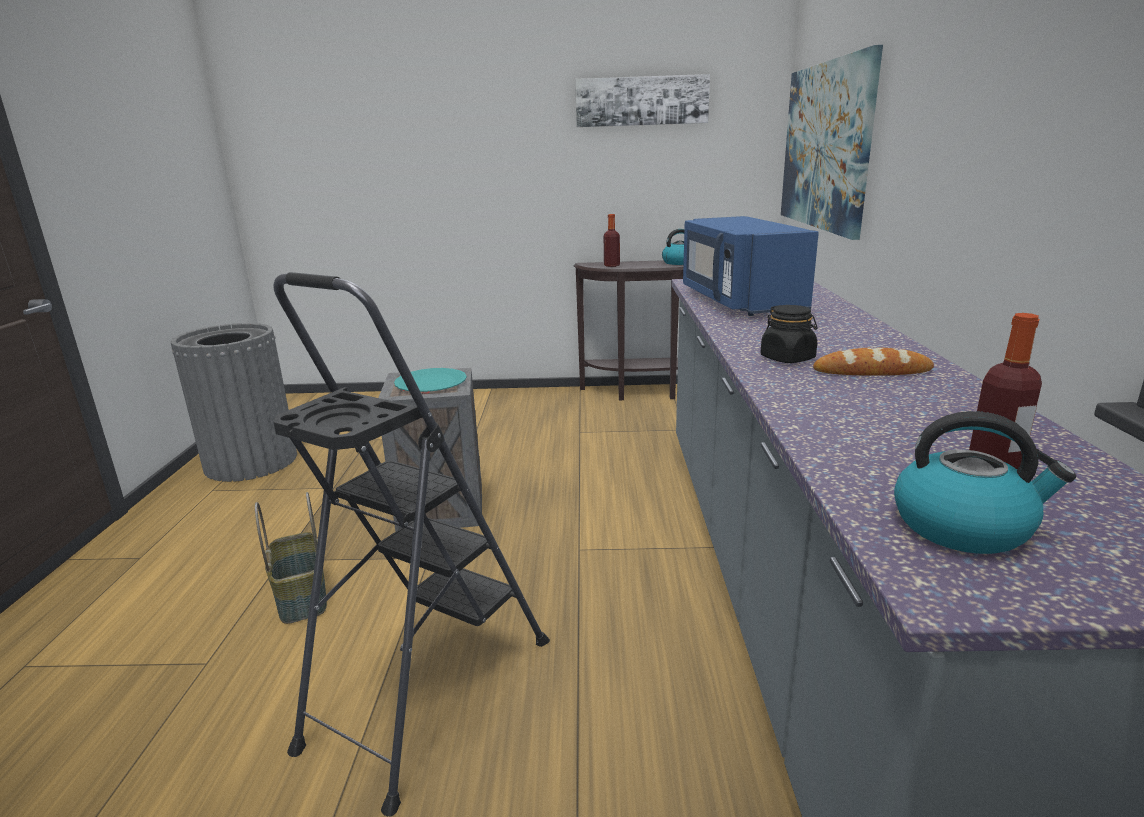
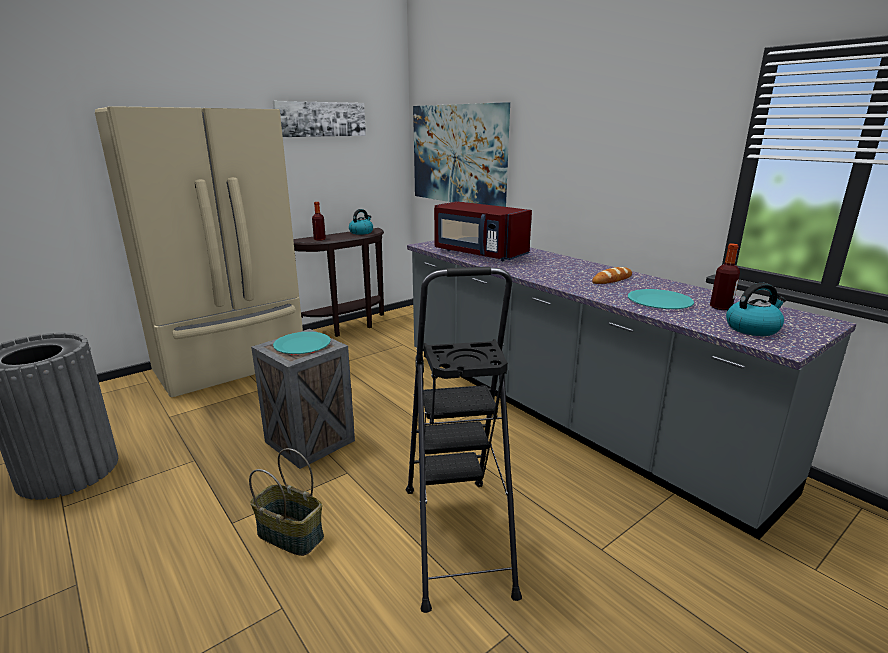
camera: 40 degrees left, 0 degrees up
blue microwave [683,216,819,316] -> red microwave [434,201,532,261]
black jar [760,305,817,363] -> none
none -> beige fridge [95,106,303,397]
none -> turquoise plate [628,289,694,309]

